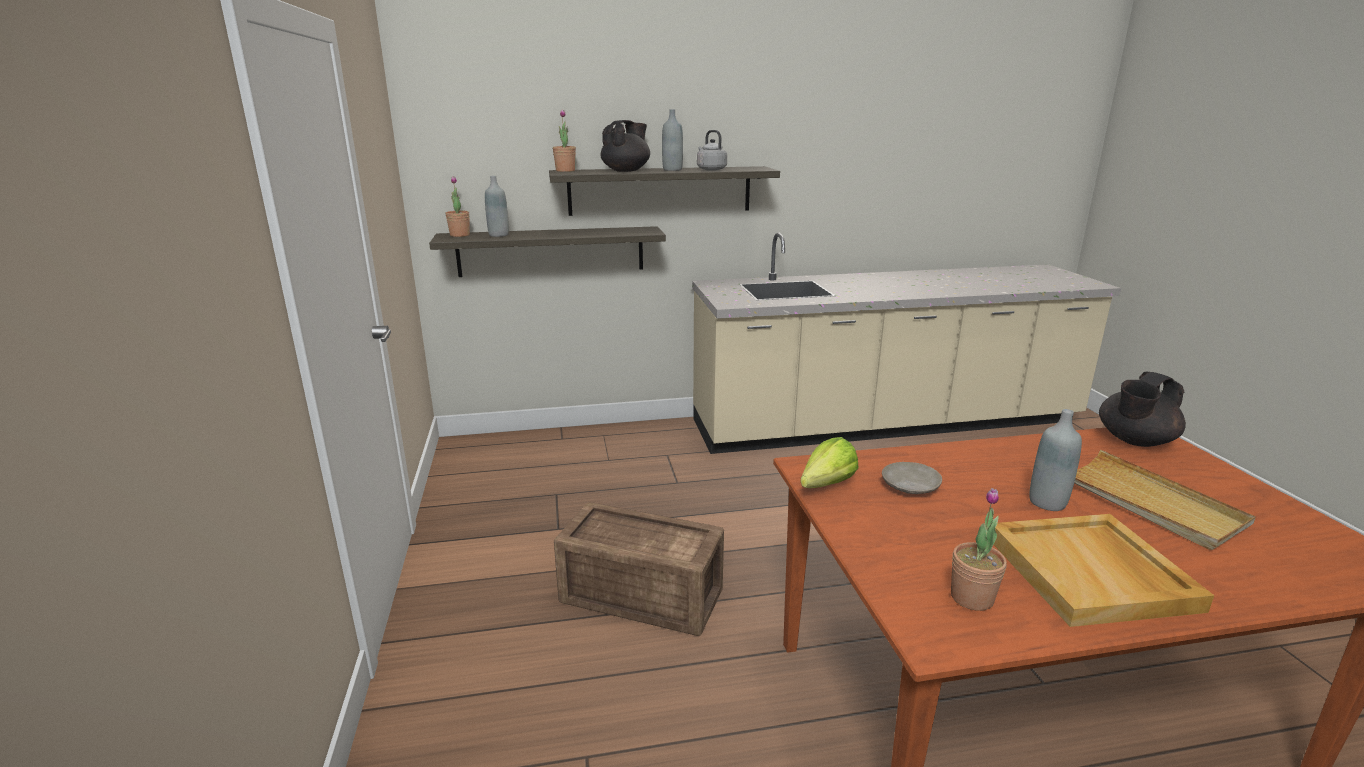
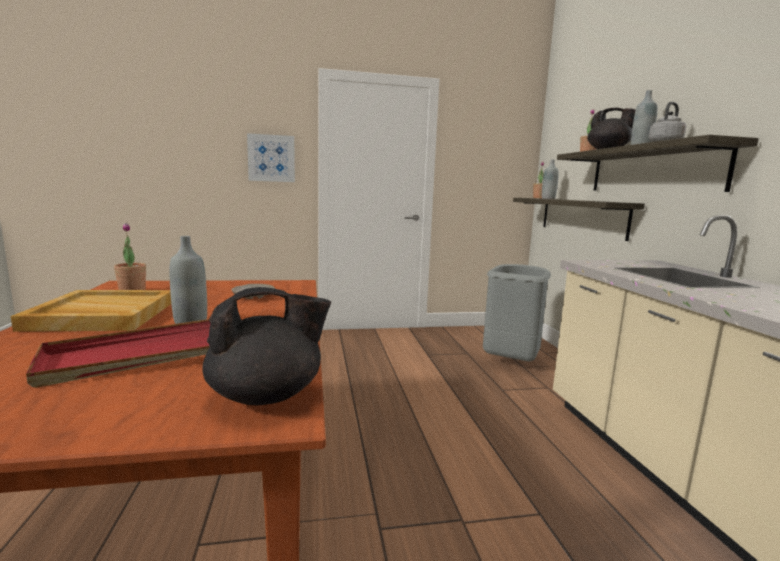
camera: 90 degrees right, 10 degrees down
crate [554,502,724,636] -> none
lettuce [801,437,858,488] -> none
beige tray [1074,450,1256,550] -> red tray [26,319,211,388]
black teapot [1099,372,1186,447] -> black teapot turned 105 degrees clockwise [202,287,331,405]
none -> picture [247,133,295,182]
none -> grey trash can [483,264,551,361]

